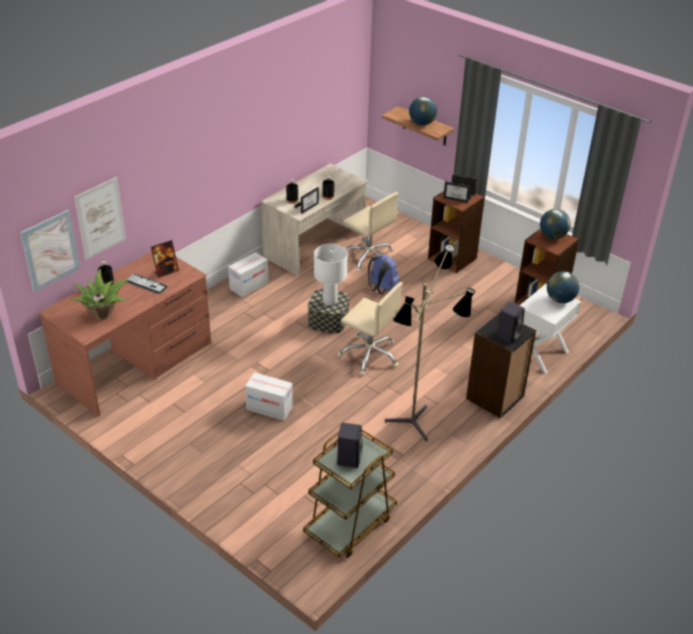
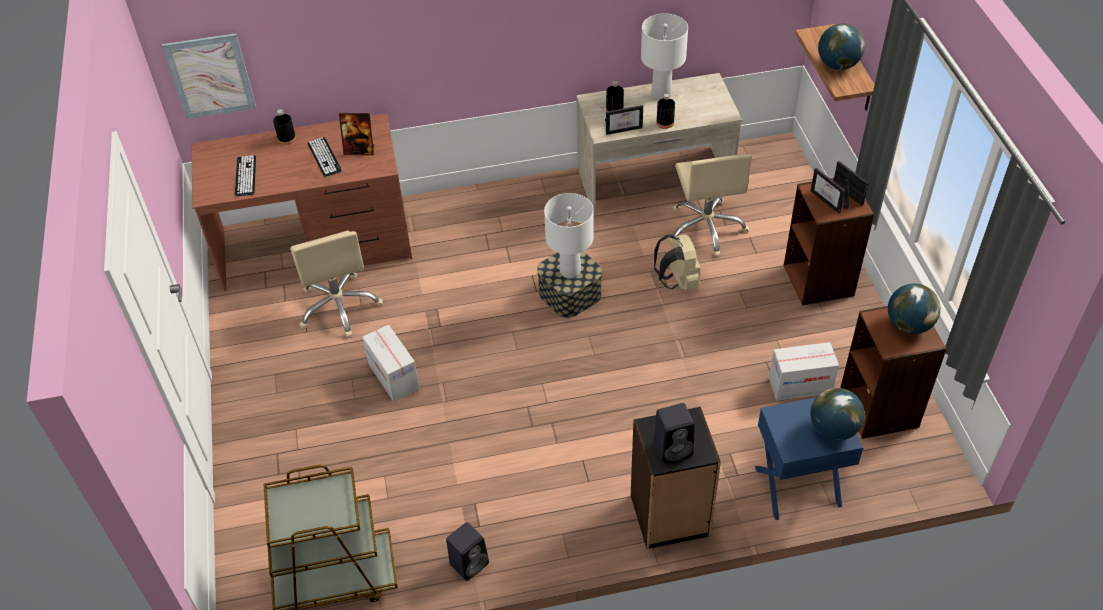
camera: 40 degrees right, 10 degrees up
potted plant [69,269,129,320] -> keyboard [235,155,256,196]
picture [74,177,126,260] -> none
cardboard box [228,252,269,297] -> cardboard box moved to [769,342,839,401]
black speaker [337,423,363,468] -> black speaker moved to [446,522,489,581]
beige office chair [338,282,403,376] -> beige office chair moved to [290,230,383,338]
blue backpack [368,254,399,294] -> beige backpack [654,235,701,290]
floor lamp [385,244,475,441] -> none
white nightstand [519,284,581,373] -> blue nightstand [755,397,863,520]
none -> white table lamp [641,13,688,100]

